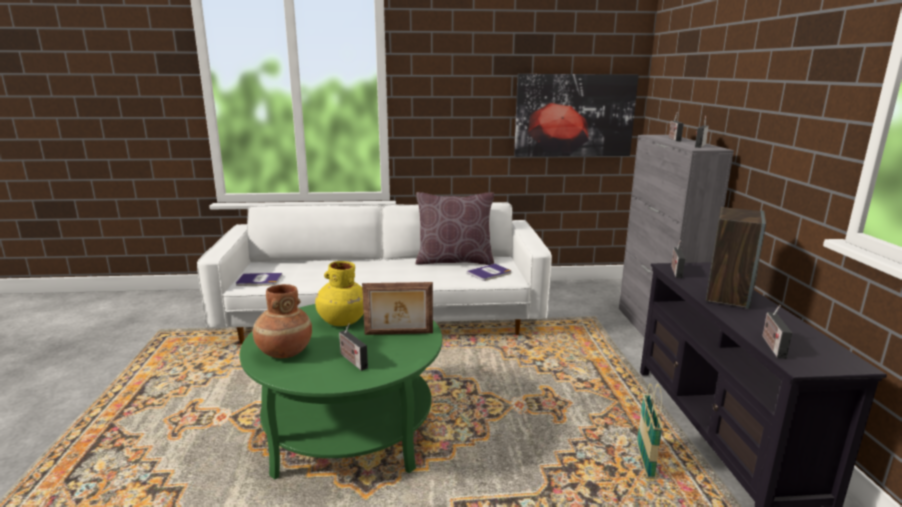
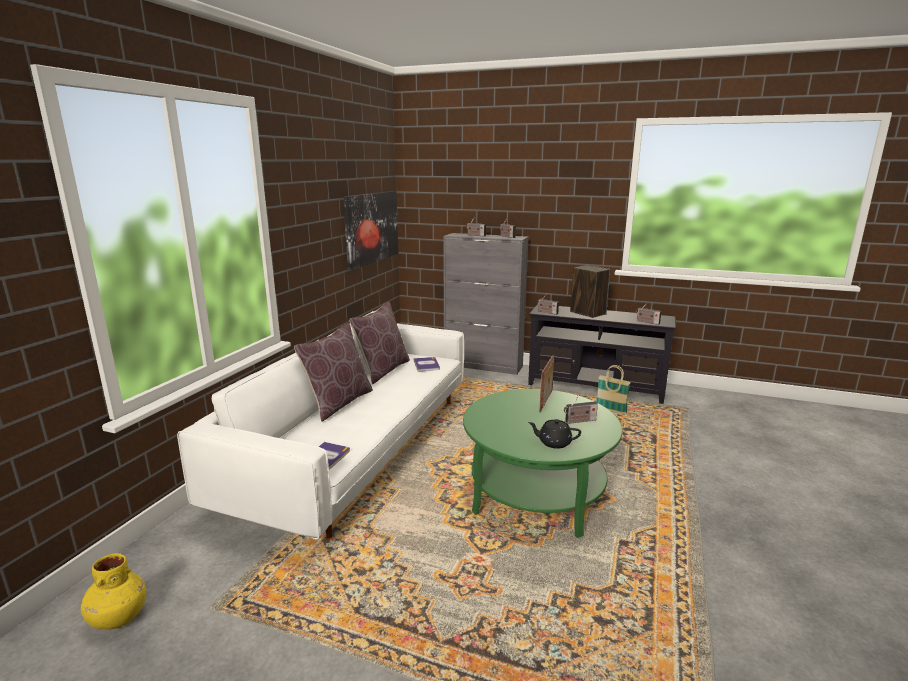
camera: 65 degrees left, 0 degrees up
brown vase [252,284,312,358] -> black teapot [528,419,581,449]
yellow vase [315,261,364,326] -> yellow vase moved to [81,553,146,630]
none -> brown pillow [294,323,373,422]

